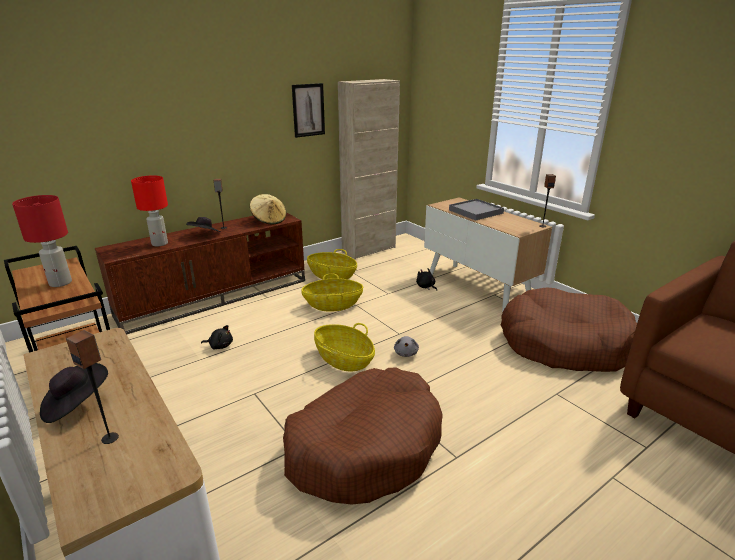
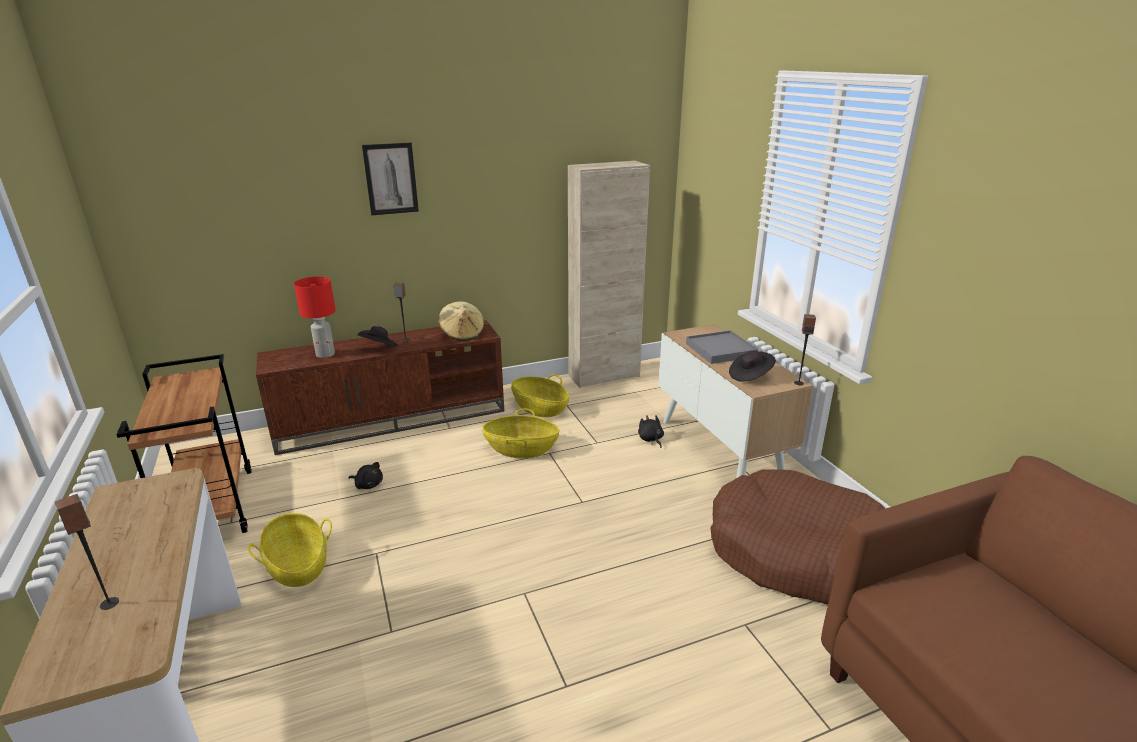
camera: 15 degrees right, 0 degrees up
red table lamp [12,195,72,287] -> none
black hat [40,363,108,423] -> black hat moved to [729,351,776,382]
brown dog bed [283,367,443,505] -> none
picture [292,83,325,138] -> picture moved to [362,143,419,215]
basket [314,323,375,371] -> basket moved to [248,513,332,587]
grey plush toy [394,336,419,357] -> none

